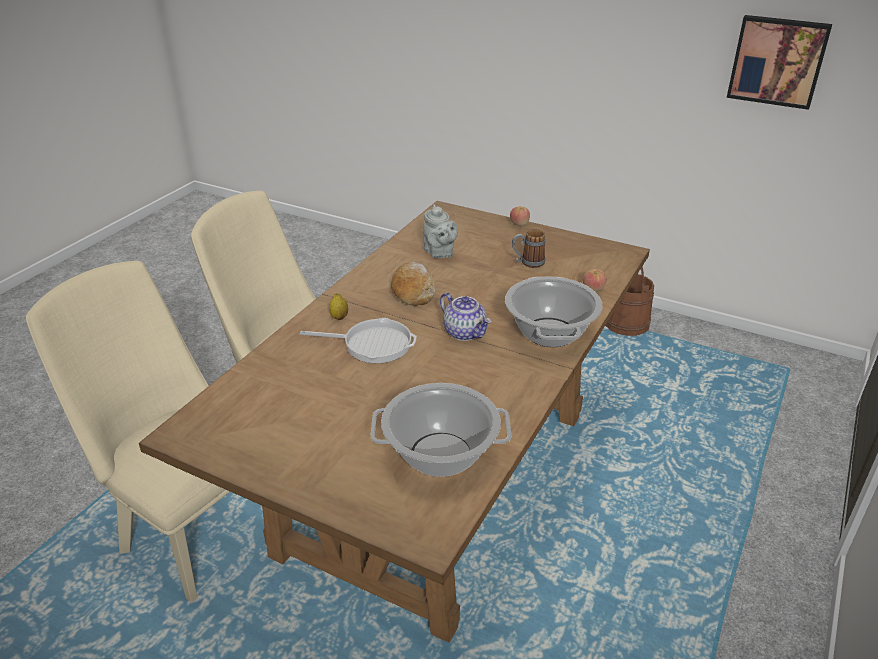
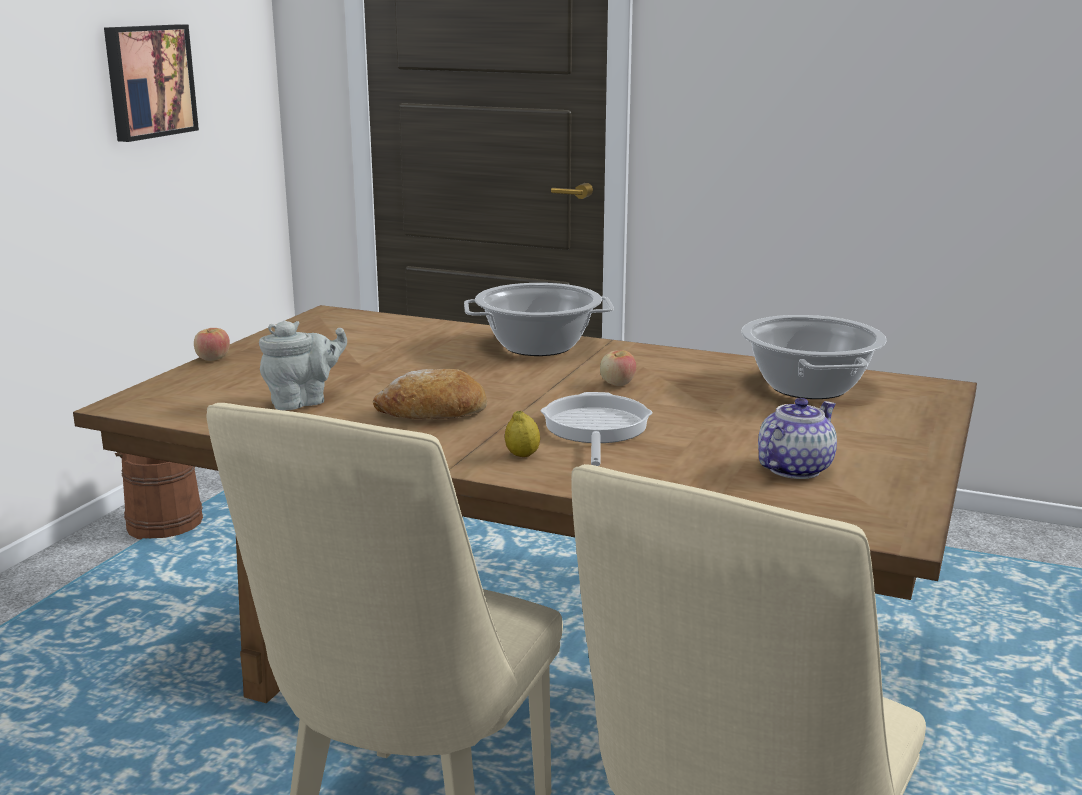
camera: 95 degrees left, 15 degrees down
teapot [440,293,491,341] -> teapot moved to [758,398,837,479]
mug [512,229,545,268] -> none
apple [583,269,607,291] -> apple moved to [600,350,636,386]

